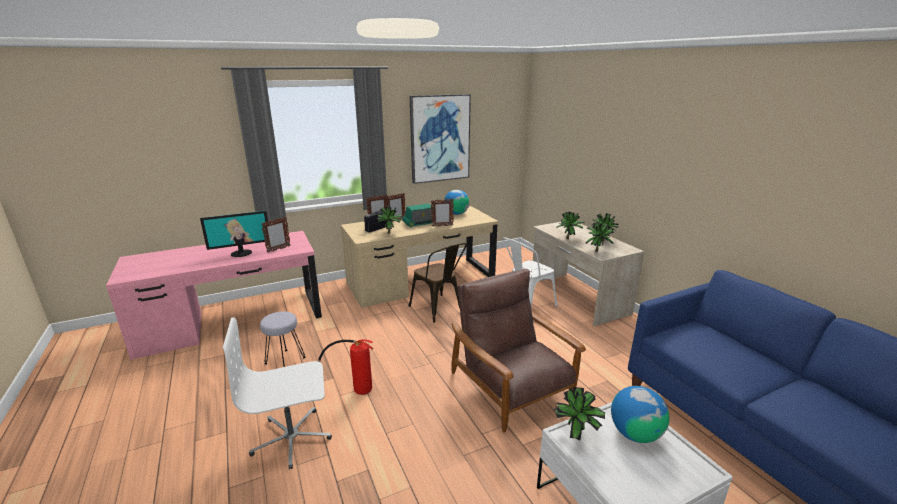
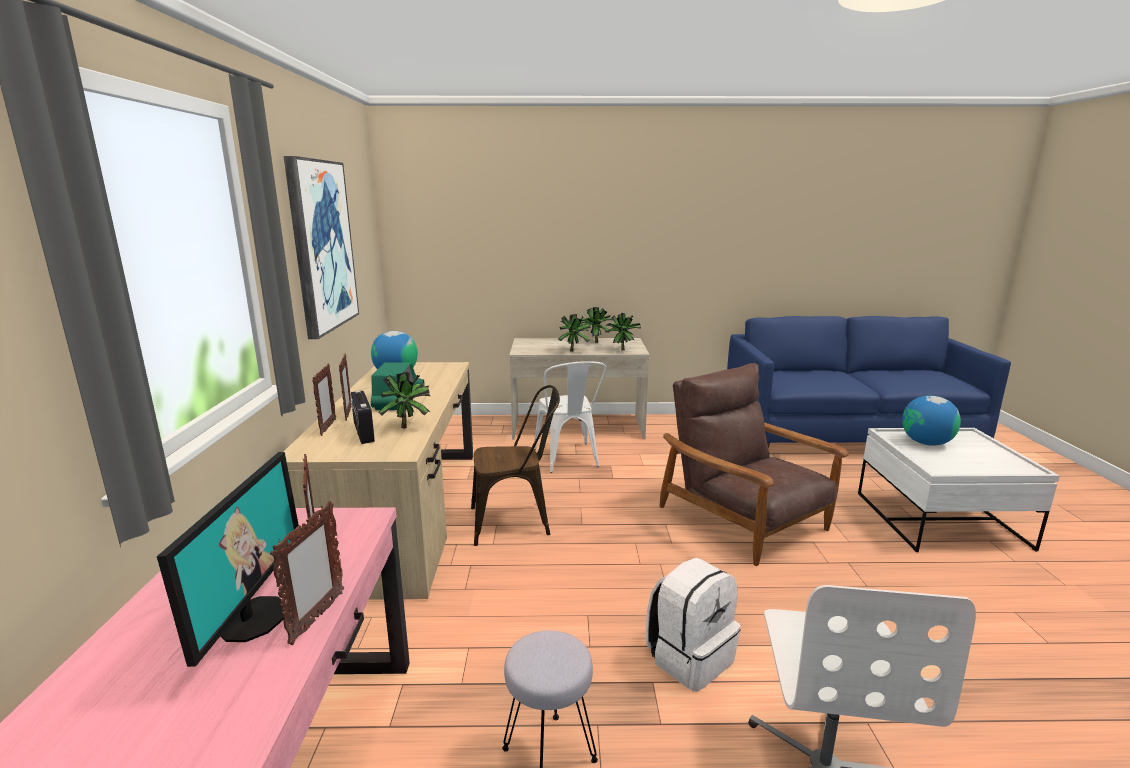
camera: 65 degrees left, 5 degrees down
fire extinguisher [318,339,373,395] -> white backpack [646,558,741,692]
picture frame [431,199,454,227] -> picture frame moved to [270,501,344,645]
brown armchair [451,269,586,432] -> brown armchair turned 60 degrees clockwise [660,363,849,566]
potted plant [553,387,606,440] -> none

